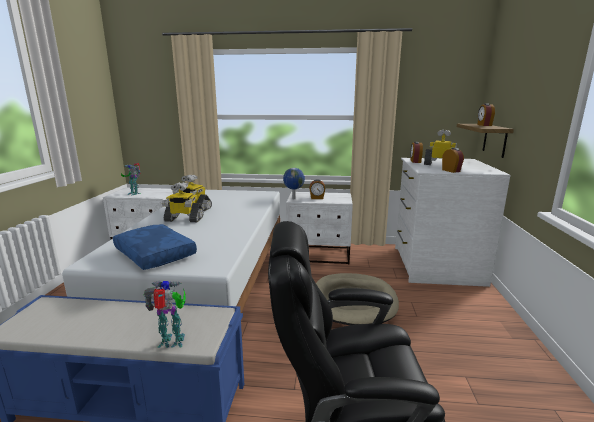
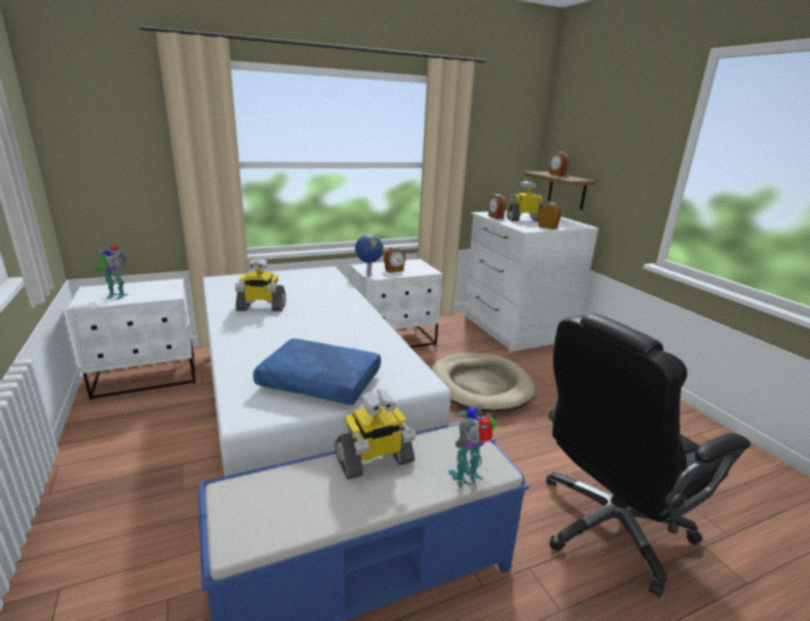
camera: 30 degrees left, 5 degrees up
toy robot [162,182,204,222] -> toy robot moved to [335,389,416,479]

